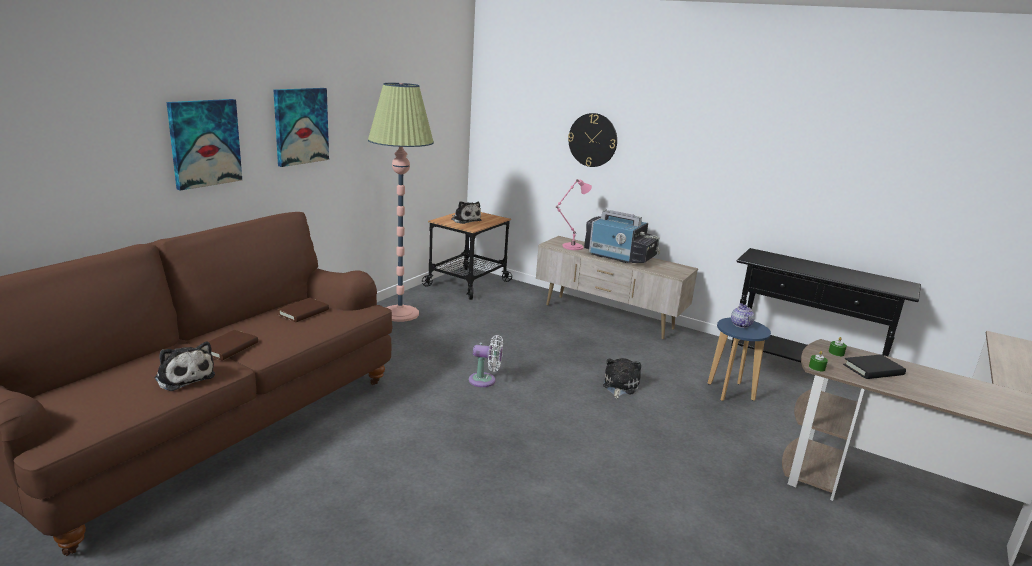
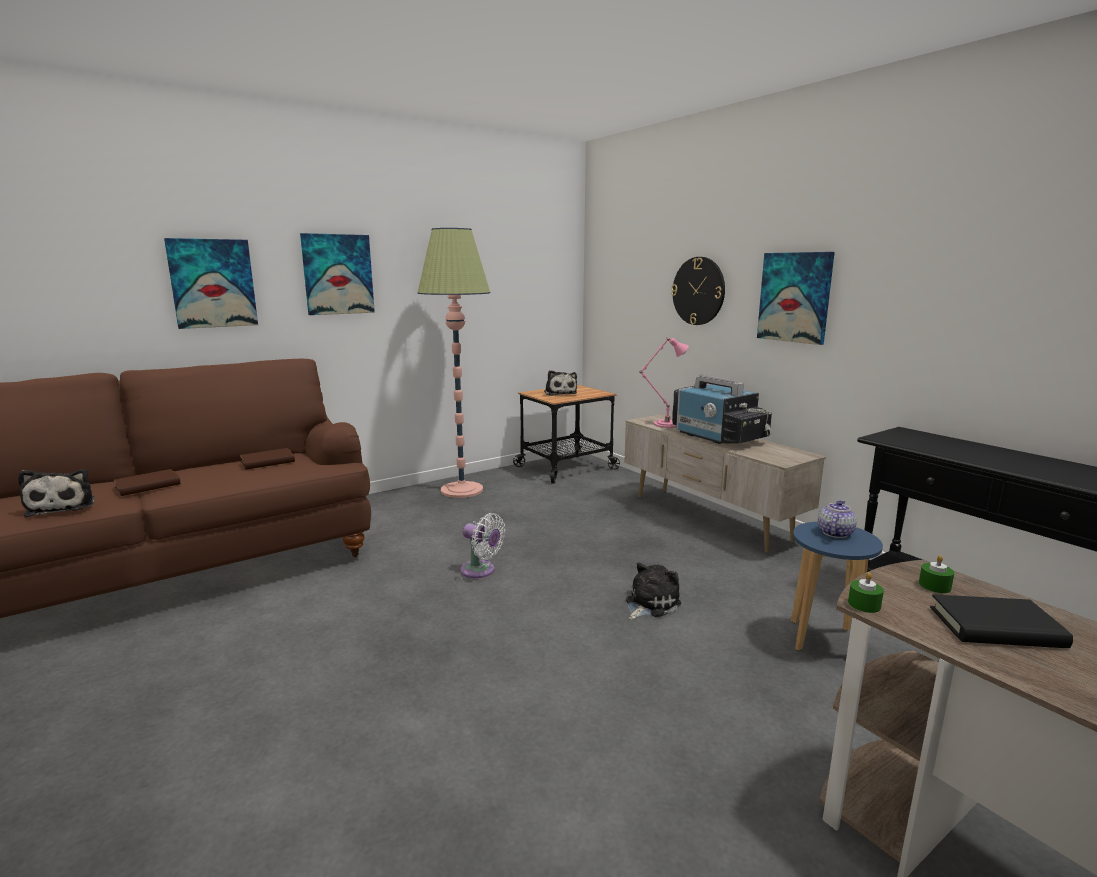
camera: 25 degrees right, 5 degrees down
none -> picture [757,252,835,345]

